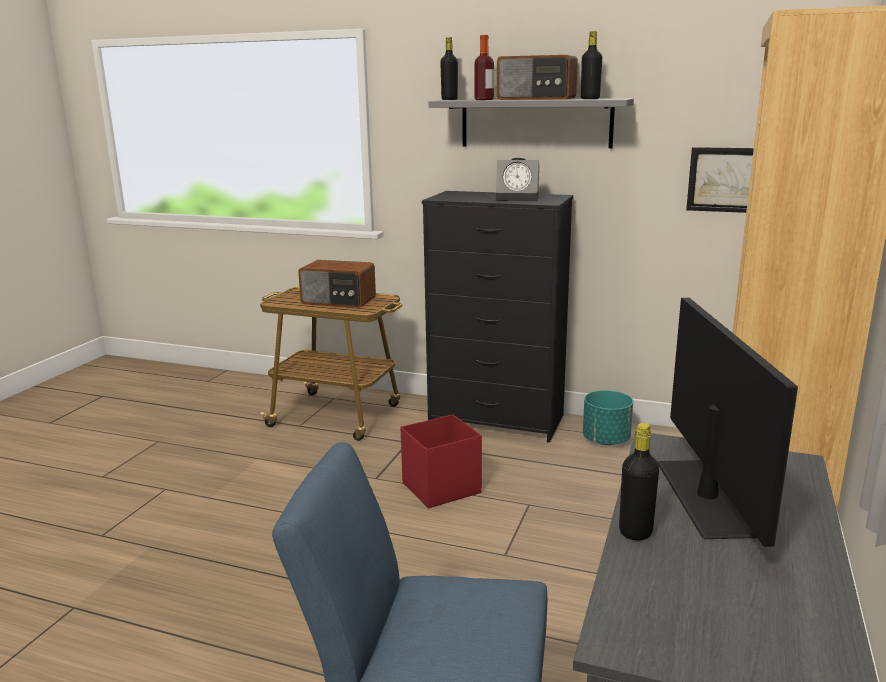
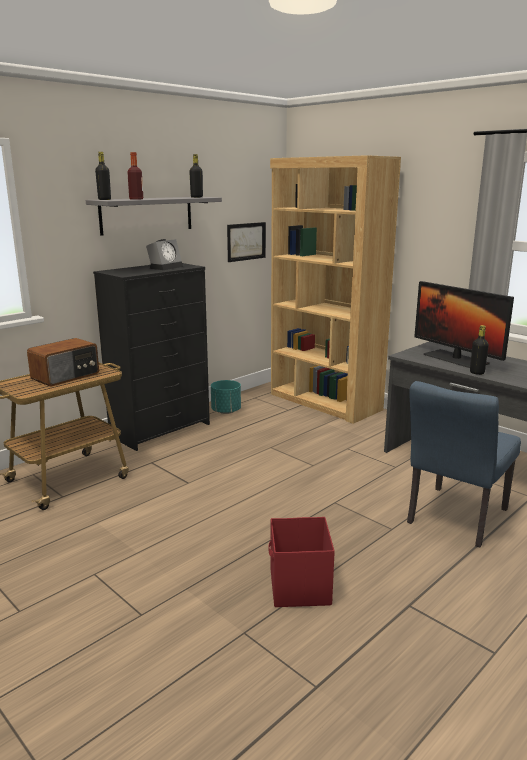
camera: 65 degrees left, 0 degrees up
red storage box [400,414,482,508] -> red storage box moved to [269,517,335,607]
radio [497,55,578,100] -> none
monitor [658,298,798,547] -> monitor turned 150 degrees counterclockwise [414,281,514,368]

